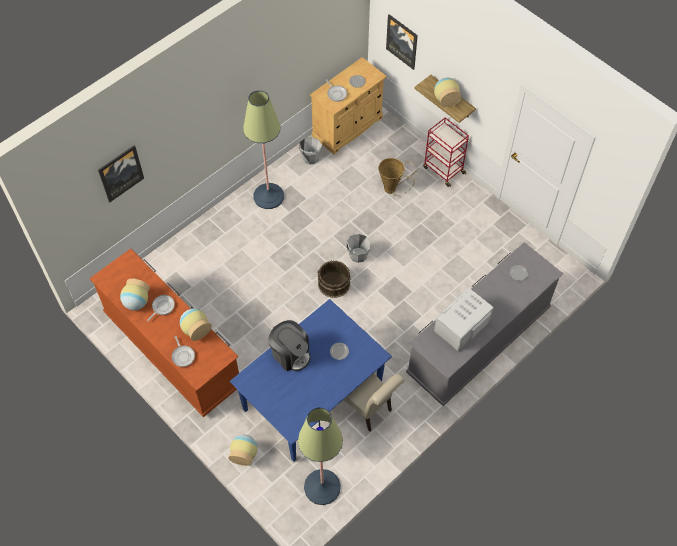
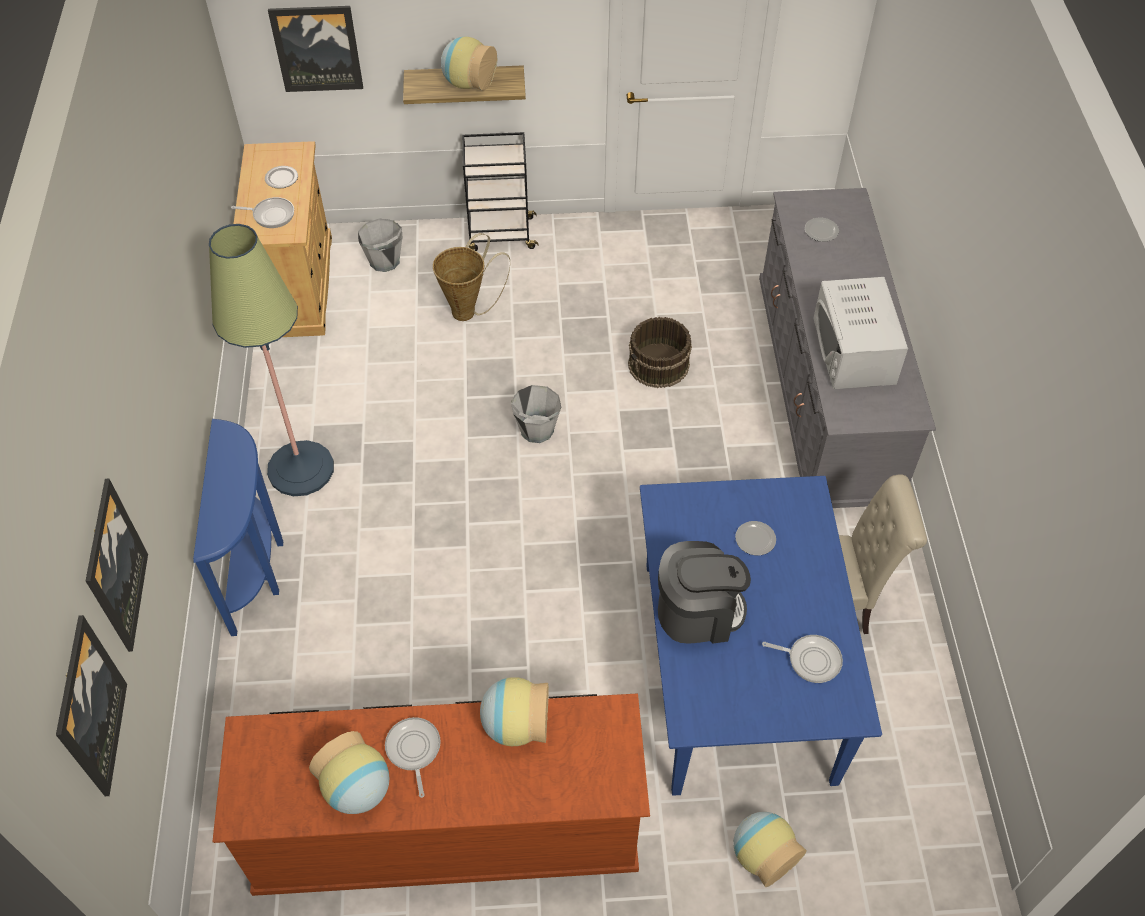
camera: 50 degrees left, 5 degrees down
frying pan [172,336,195,367] -> frying pan moved to [762,635,843,683]
floor lamp [298,407,343,505] -> none
grey bucket [299,137,322,164] -> grey bucket moved to [358,219,403,272]
brown bucket [317,261,351,298] -> brown bucket moved to [628,317,692,388]
red cart [423,117,469,187] -> black cart [462,132,538,251]
none -> picture [56,615,127,796]
none -> blue console table [193,419,283,636]

